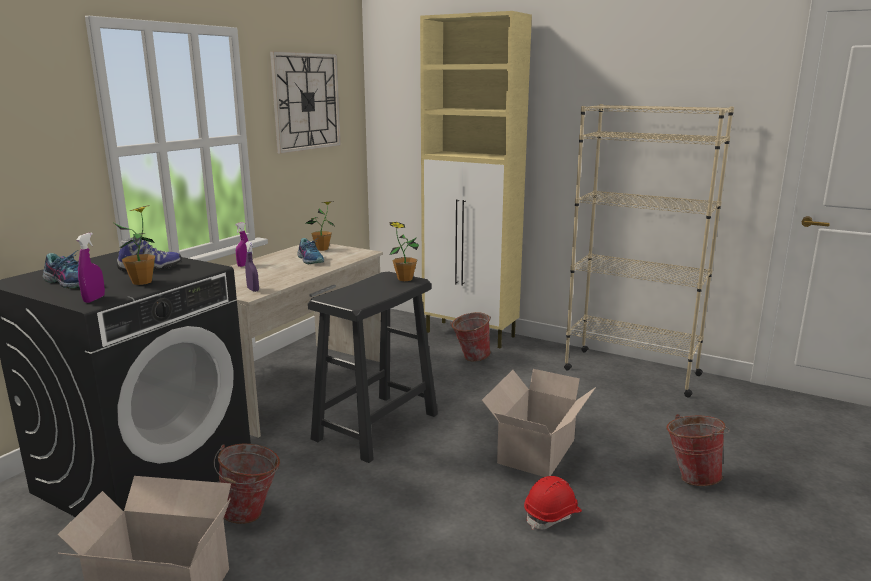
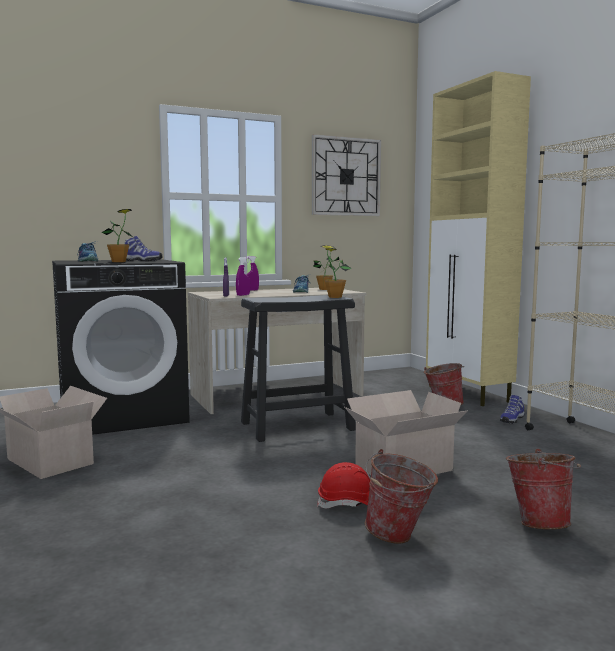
camera: 35 degrees right, 10 degrees down
purple spray bottle [76,232,105,303] -> purple spray bottle moved to [236,257,250,296]
bucket [214,444,280,524] -> bucket moved to [365,449,438,544]
none -> shoe [500,395,524,424]

